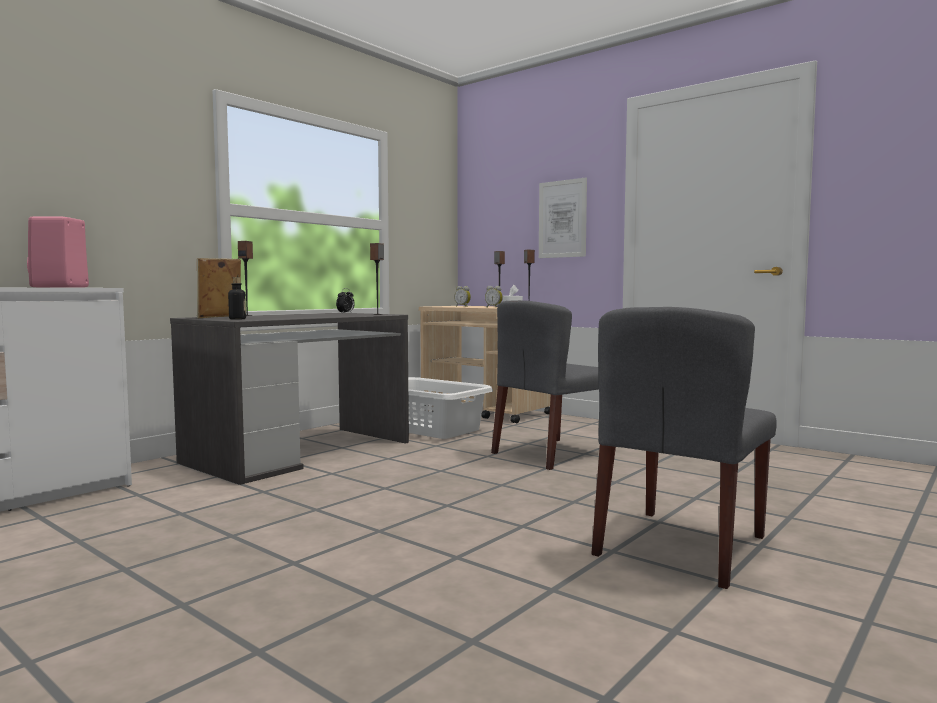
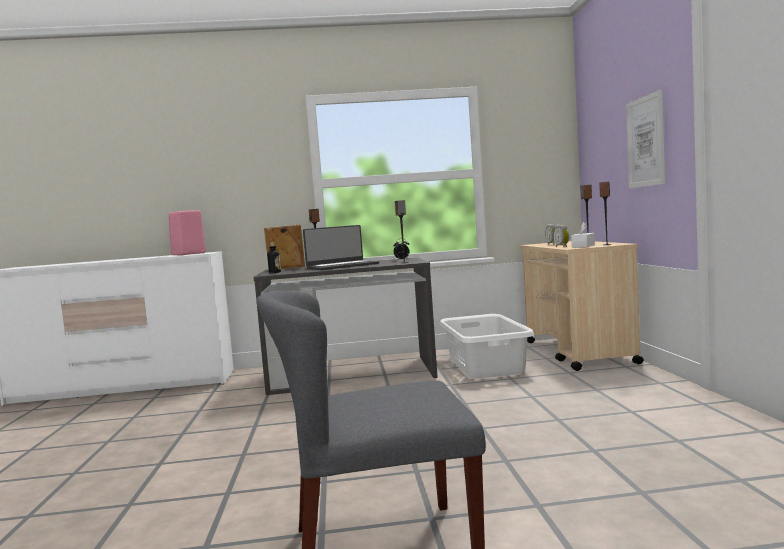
camera: 45 degrees right, 0 degrees up
grey chair [491,300,599,470] -> none
none -> laptop [303,225,379,270]

